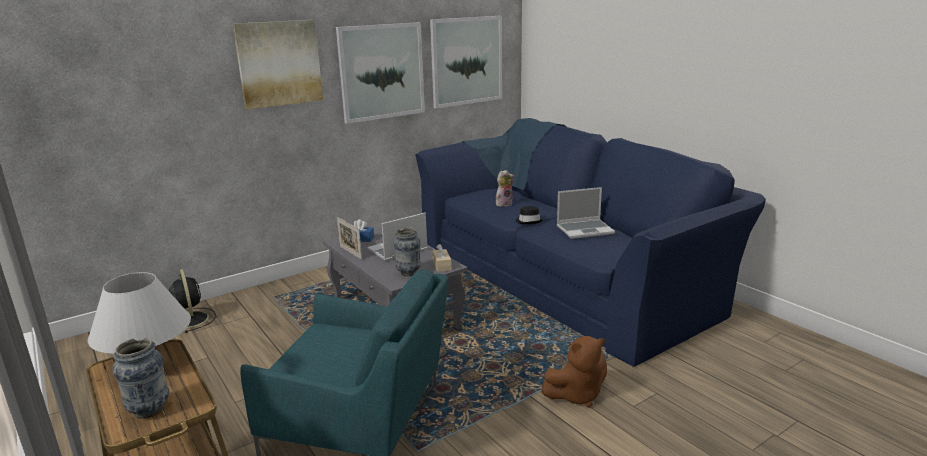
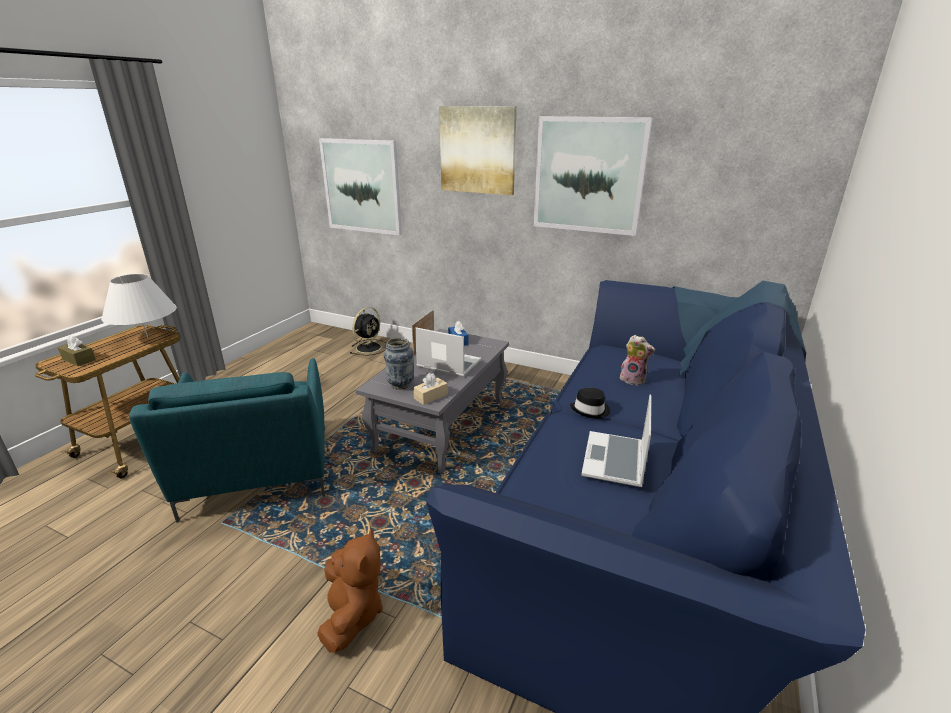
camera: 60 degrees right, 5 degrees up
vase [113,338,169,419] -> brown tissue box [58,335,96,366]
picture [430,16,502,109] -> picture moved to [319,138,402,236]
brown plush toy [541,336,607,408] -> brown plush toy turned 135 degrees counterclockwise [317,528,383,653]
laptop [557,187,615,239] -> laptop turned 60 degrees clockwise [581,395,651,487]

